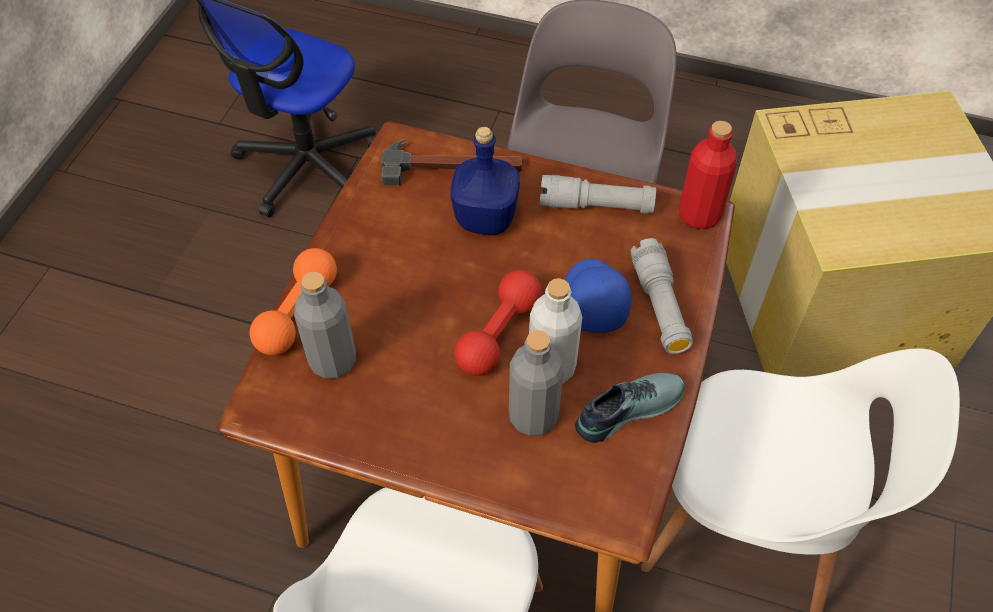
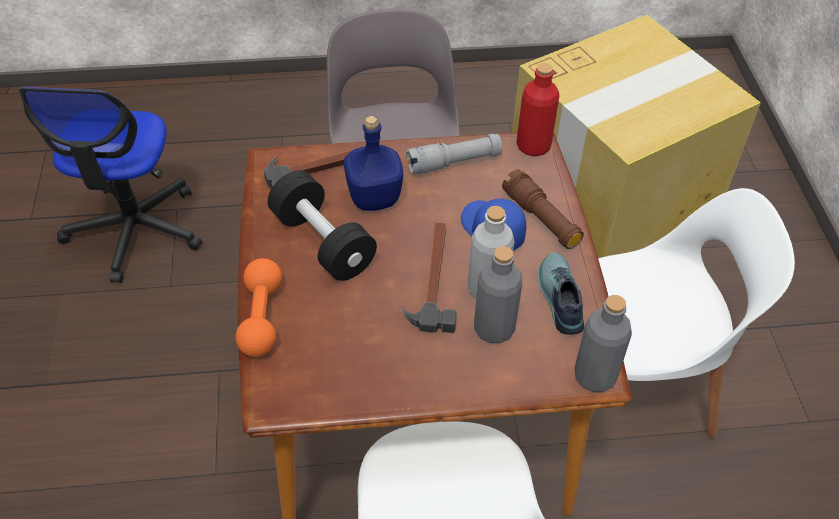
camera: 25 degrees left, 5 degrees down
grey bottle [294,272,356,379] -> grey bottle moved to [574,295,632,392]
red dumbbell [454,270,542,376] -> hammer [402,223,457,333]
shoe [575,373,684,443] -> shoe turned 45 degrees counterclockwise [537,253,584,335]
grey flashlight [631,238,693,354] -> brown flashlight [502,169,584,249]
none -> black dumbbell [268,170,377,281]

